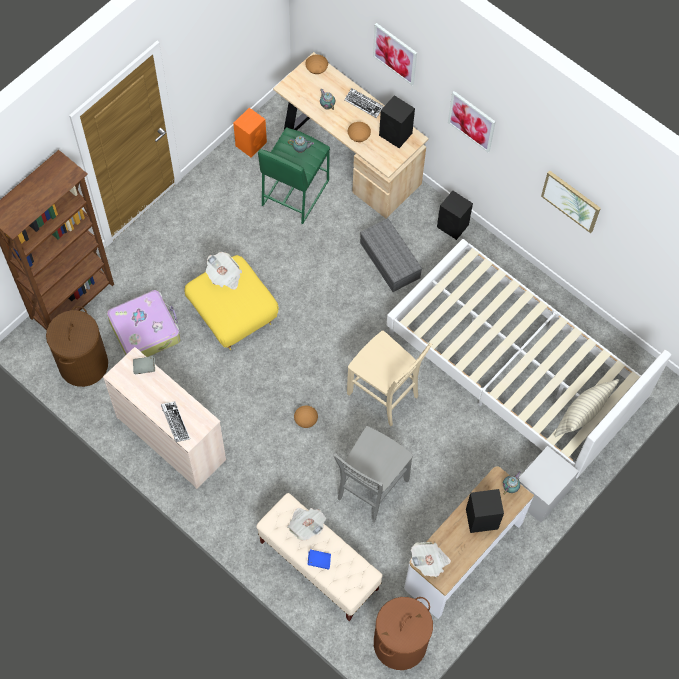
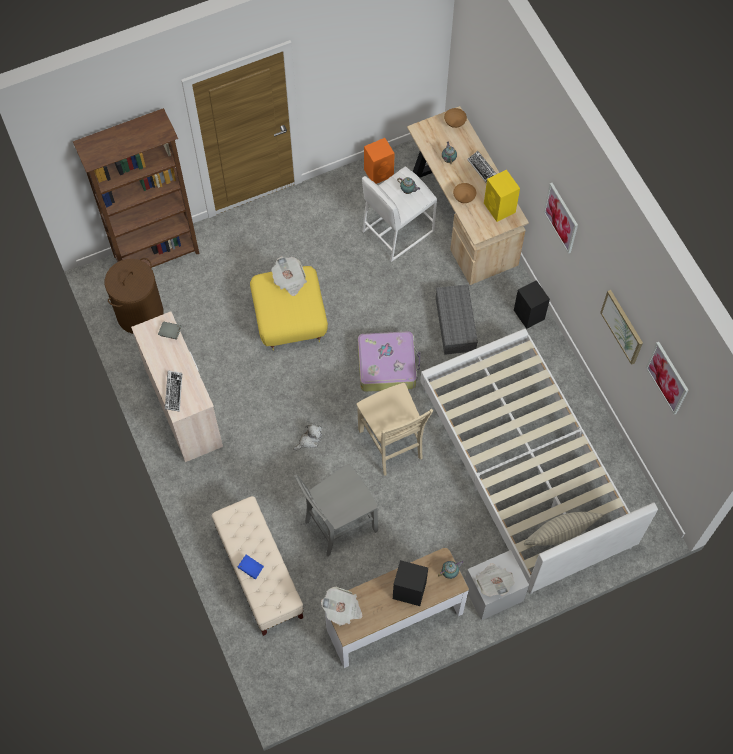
camera: 25 degrees right, 0 degrees up
suitcase [107,290,181,357] -> suitcase moved to [358,331,421,392]
green stool [258,127,330,224] -> white stool [362,166,437,262]
newspaper [287,508,326,540] -> newspaper moved to [475,563,515,596]
brown bowl [294,406,318,428] -> plush toy [293,423,322,450]
picture [373,23,417,86] -> picture moved to [646,342,688,415]
brown laundry basket [374,597,433,670] -> none
black speaker [379,95,415,148] -> yellow speaker [484,170,520,222]

